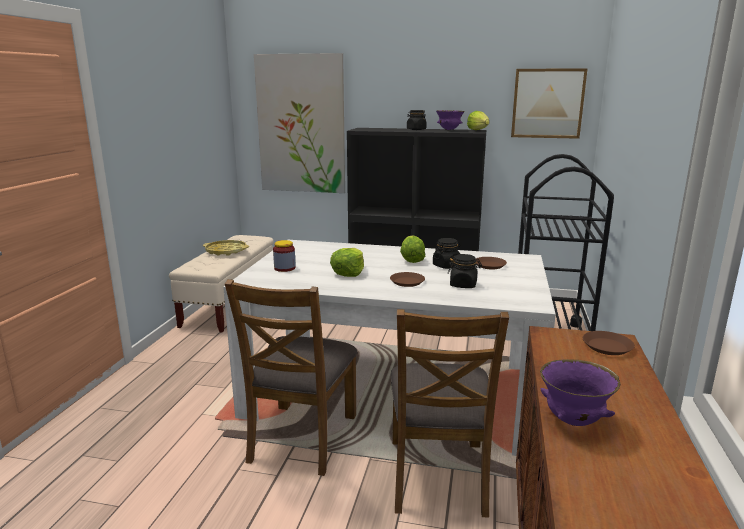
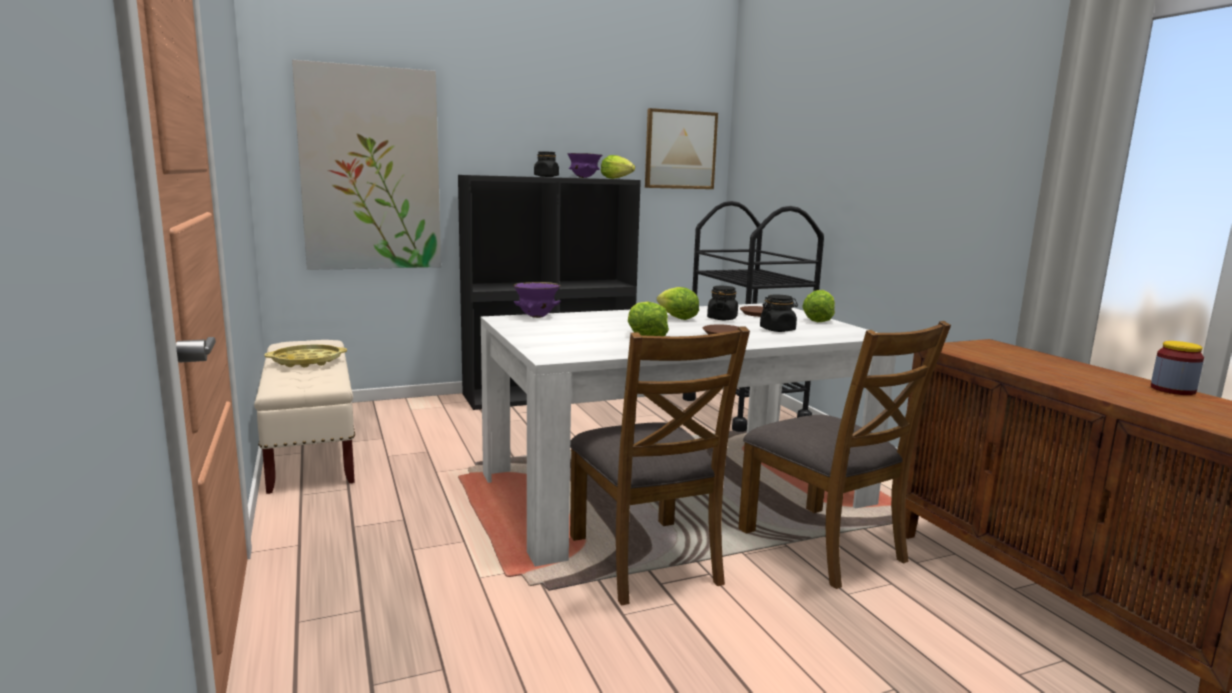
camera: 35 degrees left, 5 degrees down
jar [273,240,296,272] -> jar moved to [1151,341,1204,395]
purple bowl [540,359,620,426] -> purple bowl moved to [513,282,561,318]
brown plate [583,331,635,355] -> none
none -> lettuce [802,290,835,322]

